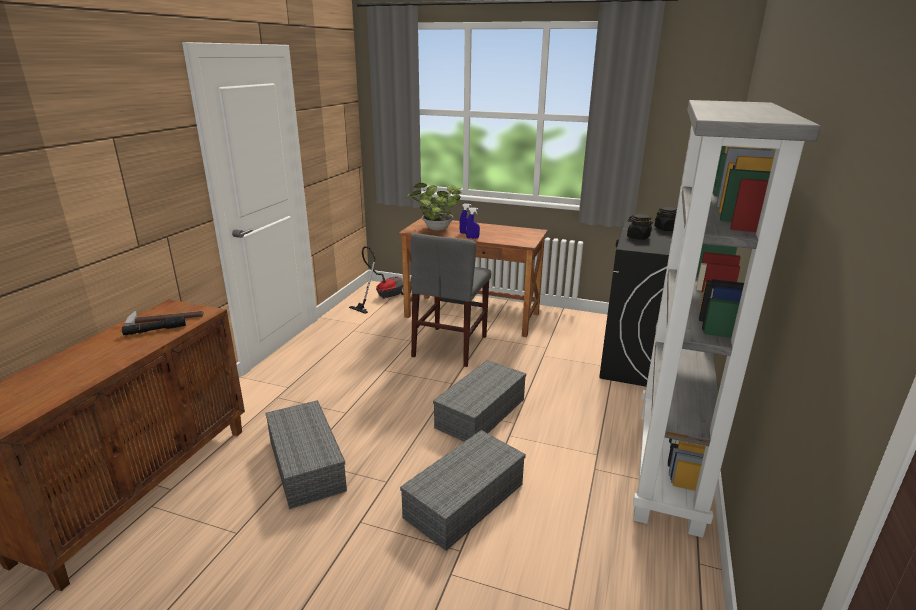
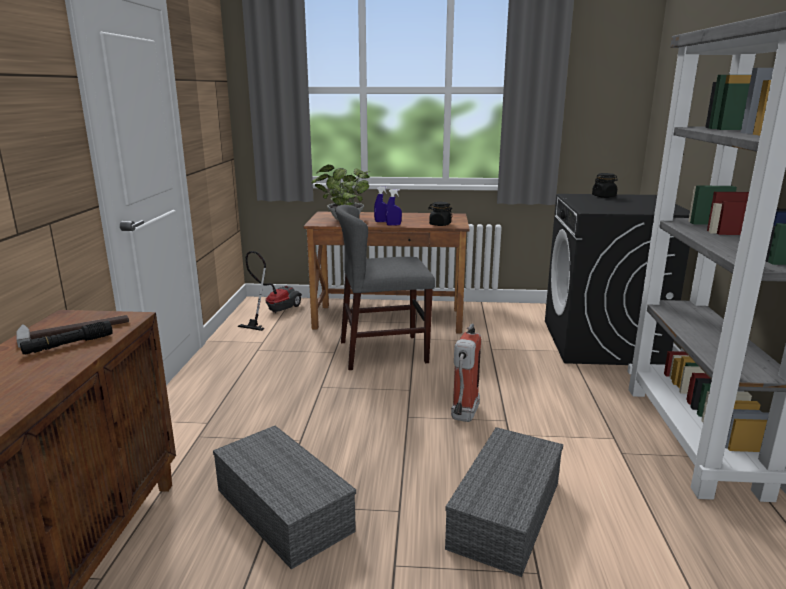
camera: 15 degrees left, 5 degrees down
grey chair [411,233,491,367] -> grey chair turned 75 degrees clockwise [335,205,435,370]
grey storage box [433,360,526,442] -> fire extinguisher [451,323,481,422]
black jar [627,214,653,240] -> black jar moved to [428,202,453,226]

